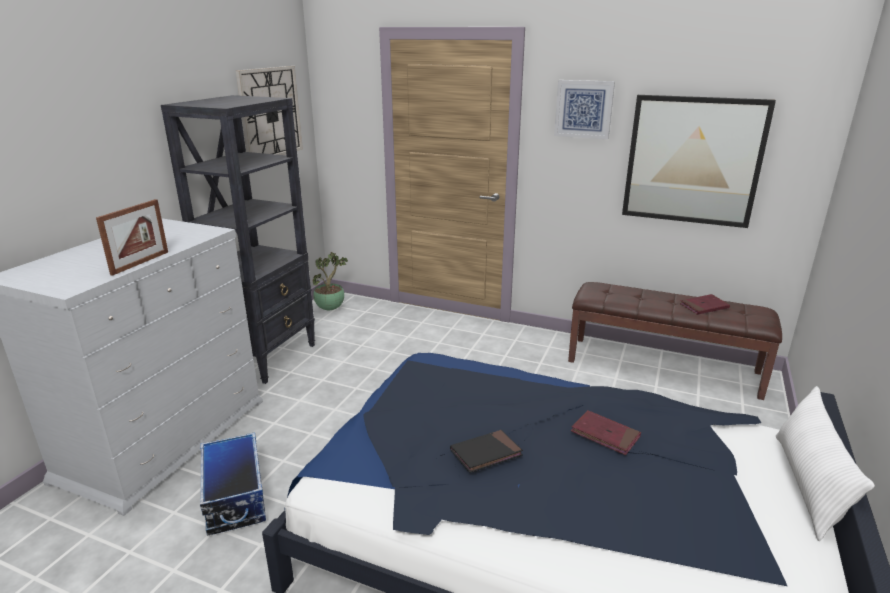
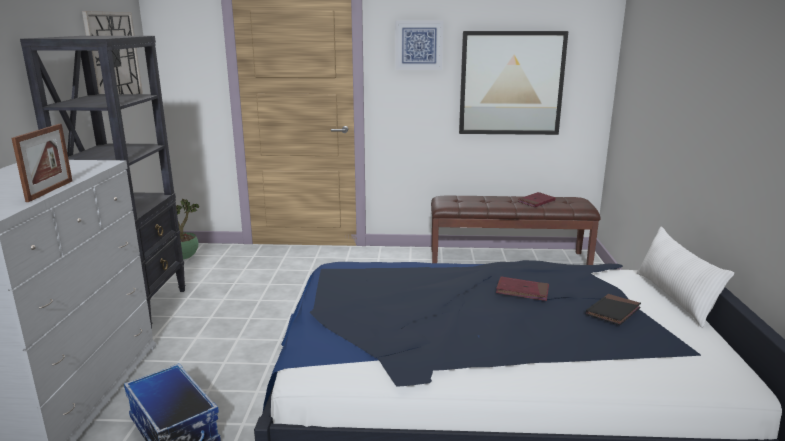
camera: 20 degrees left, 5 degrees down
black book [450,430,523,473] -> black book moved to [586,294,641,325]

